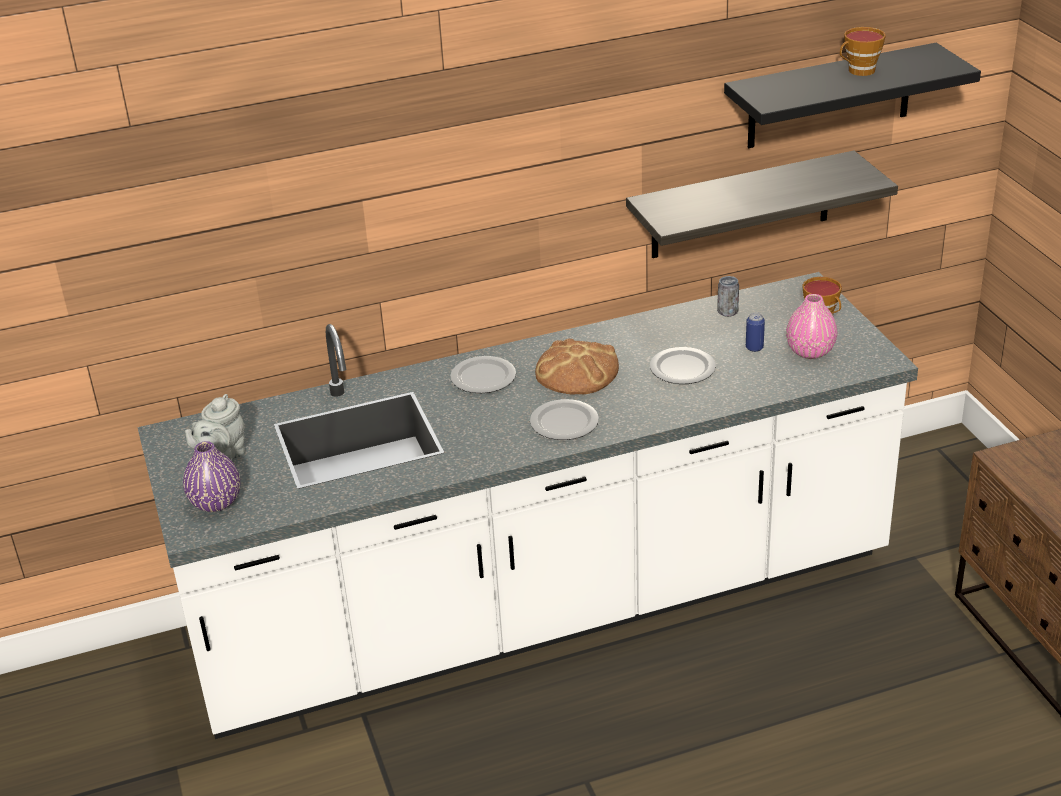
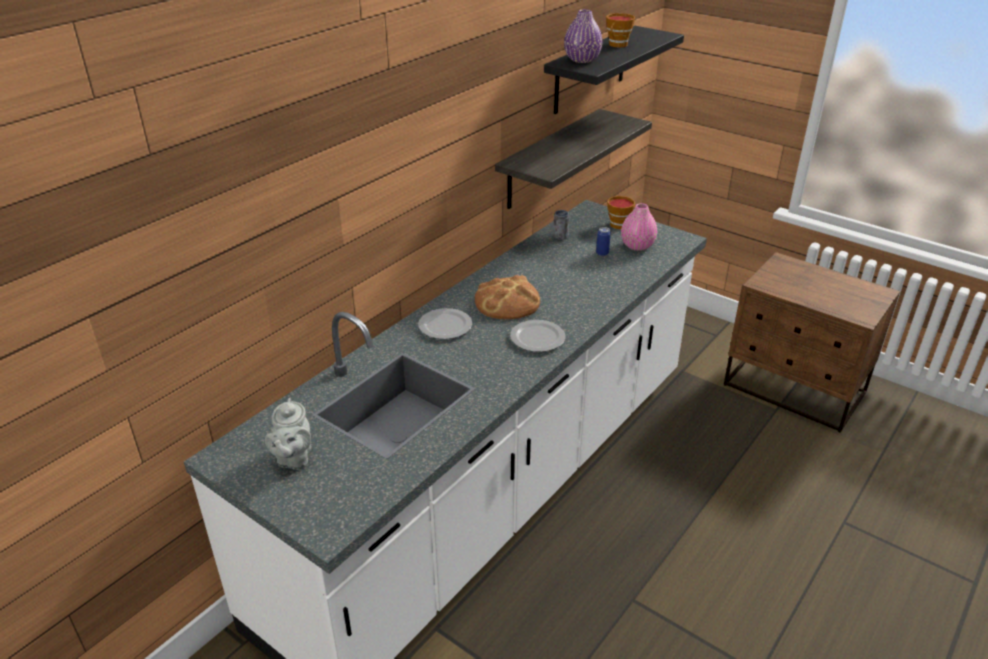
camera: 35 degrees left, 0 degrees up
purple vase [183,441,240,512] -> purple vase moved to [564,9,602,63]
plate [650,347,716,384] -> none

